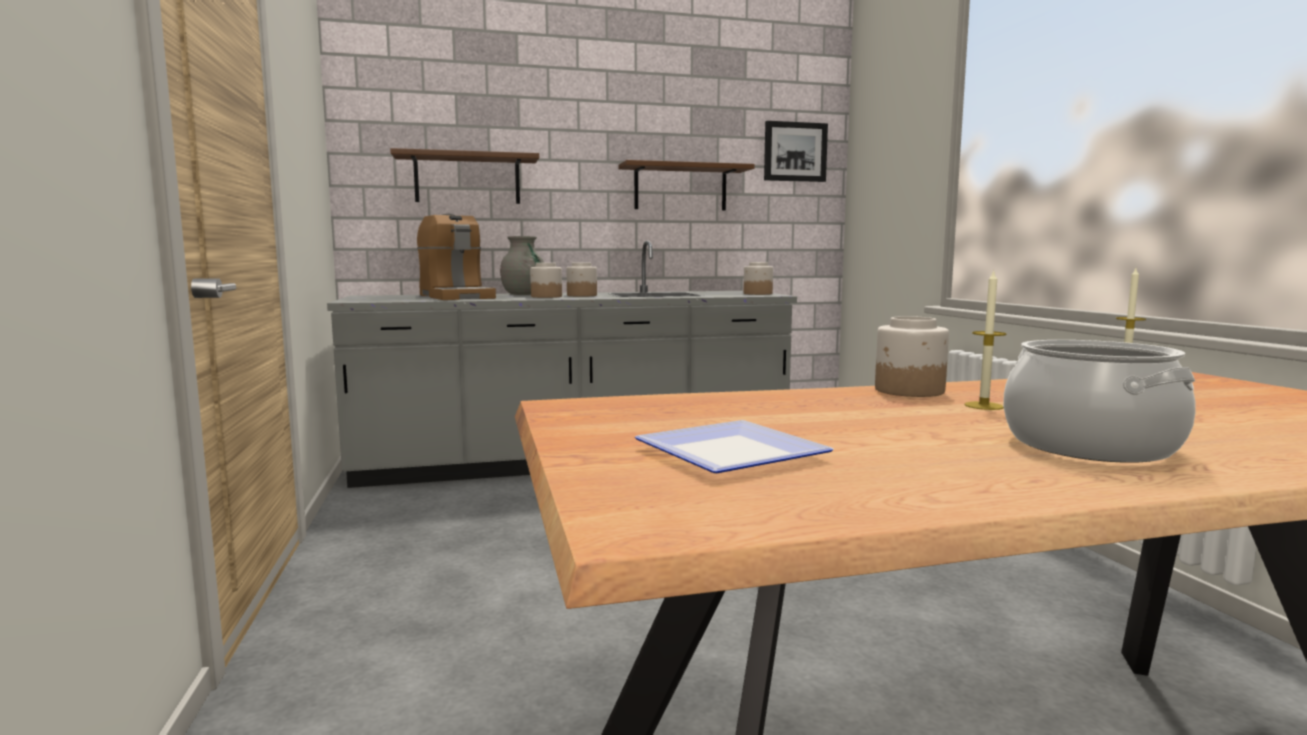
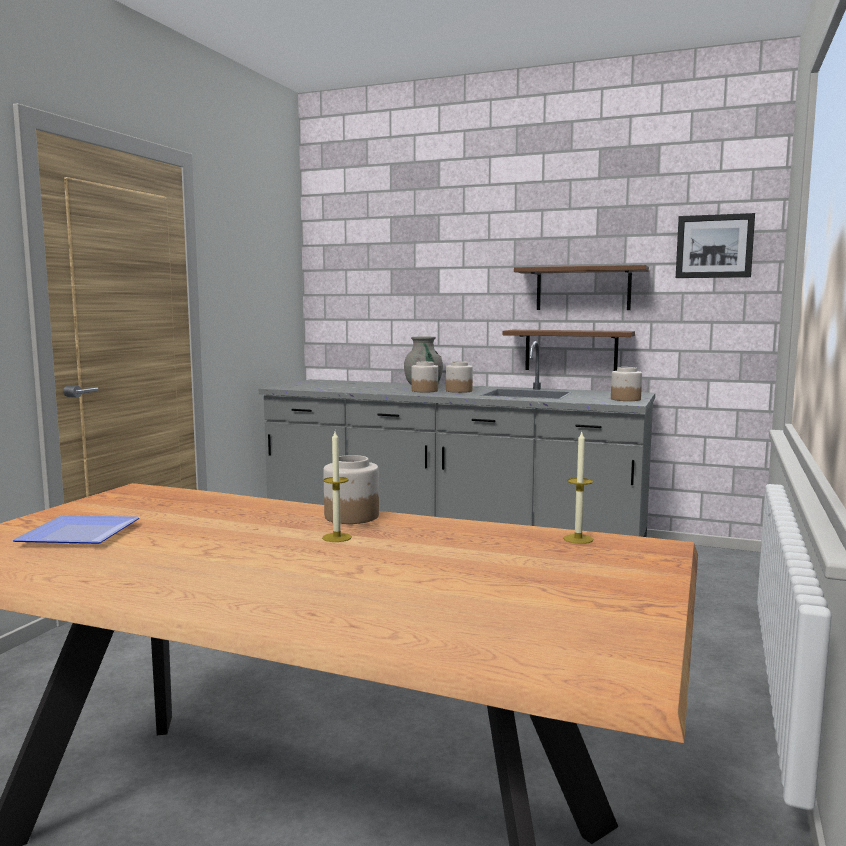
camera: 35 degrees right, 0 degrees up
brown shelf [390,148,539,204] -> brown shelf moved to [503,330,635,371]
coffee machine [417,214,496,300] -> none
cooking pot [1003,340,1196,462] -> none

